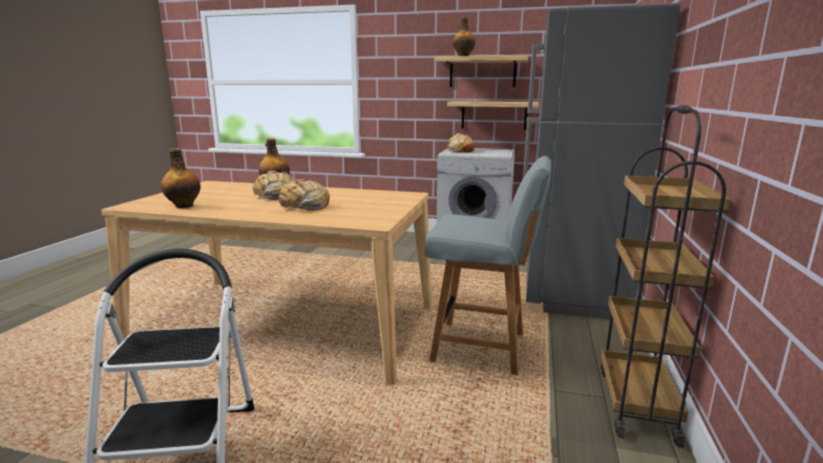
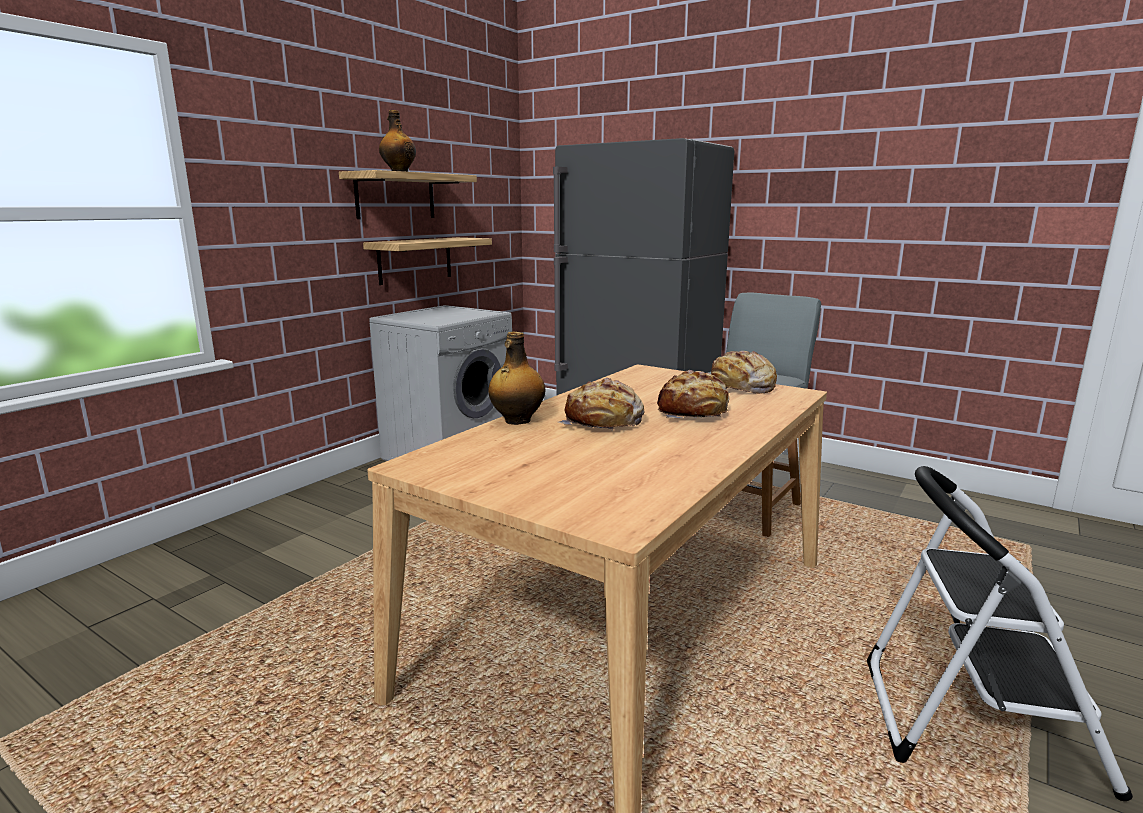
camera: 70 degrees left, 0 degrees up
bottle [161,148,201,208] -> none
bread [447,133,475,152] -> bread moved to [711,351,777,394]
brown cart [601,105,731,448] -> none

